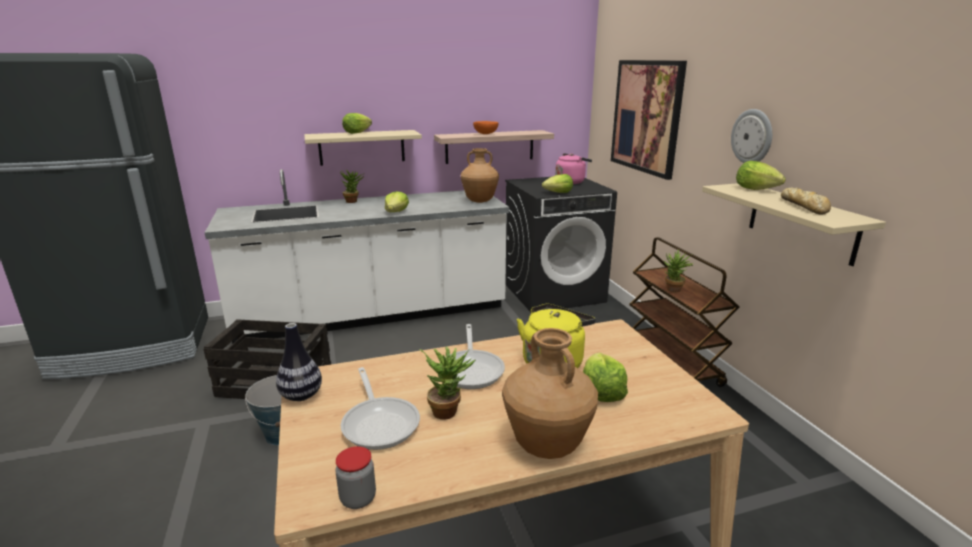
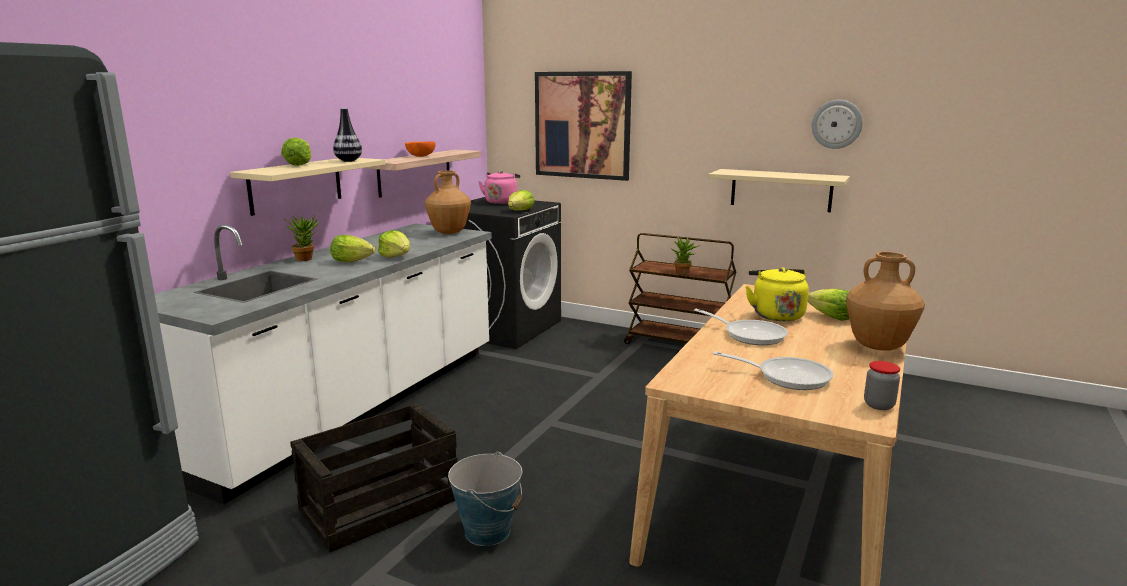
camera: 45 degrees left, 5 degrees down
vase [276,323,322,401] -> vase moved to [333,108,362,162]
potted plant [420,346,475,420] -> none
wall clock [731,109,772,163] -> wall clock moved to [812,100,863,149]
lettuce [736,161,786,190] -> lettuce moved to [330,235,375,262]
bread [781,188,831,214] -> none

